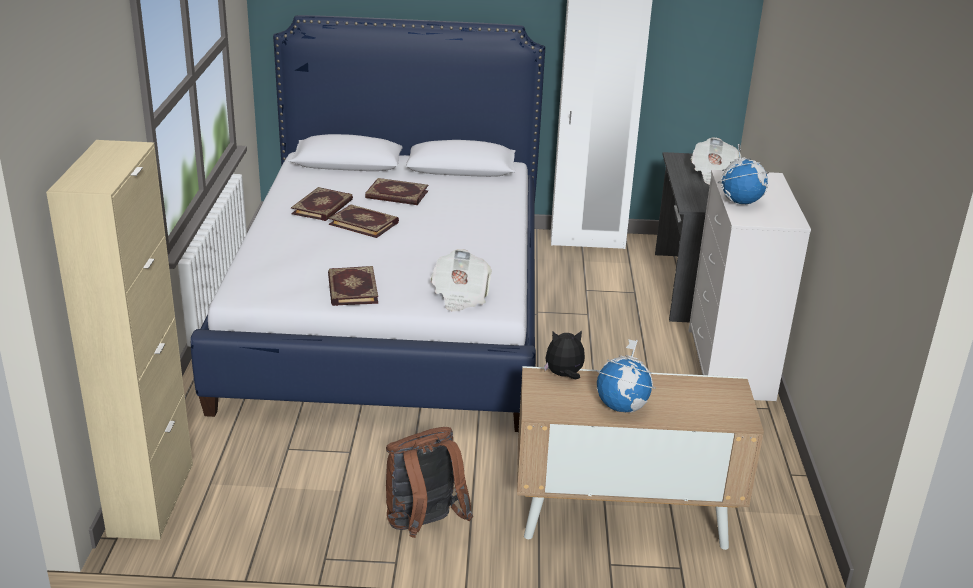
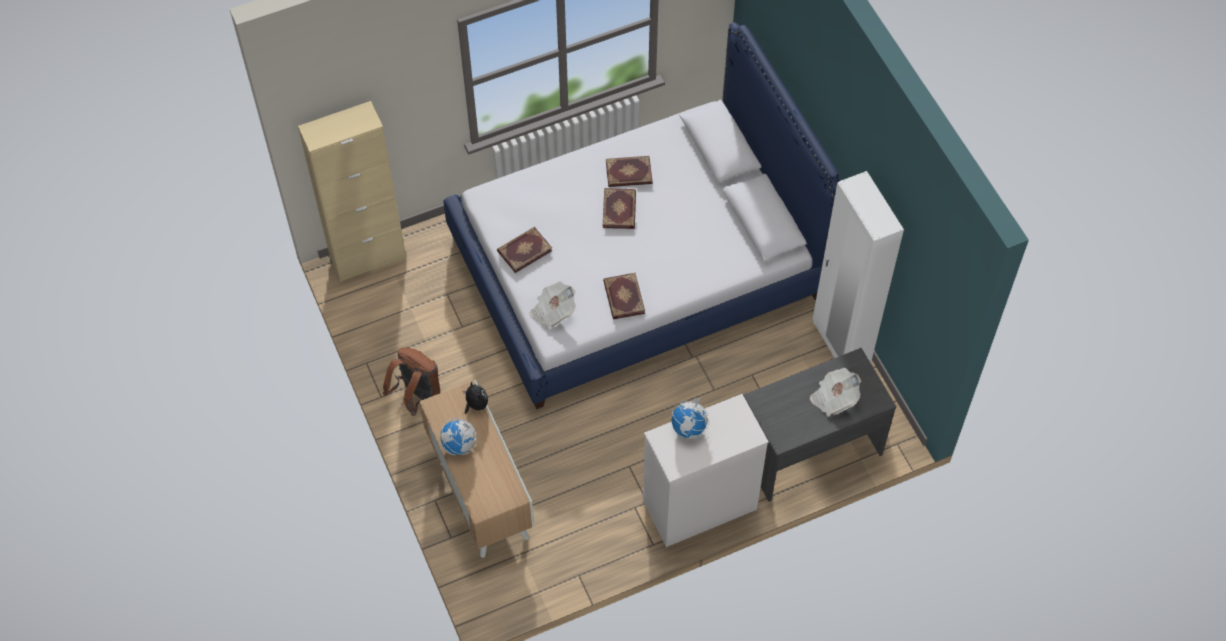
camera: 65 degrees right, 30 degrees up
book [365,178,428,205] -> book moved to [603,273,645,319]

